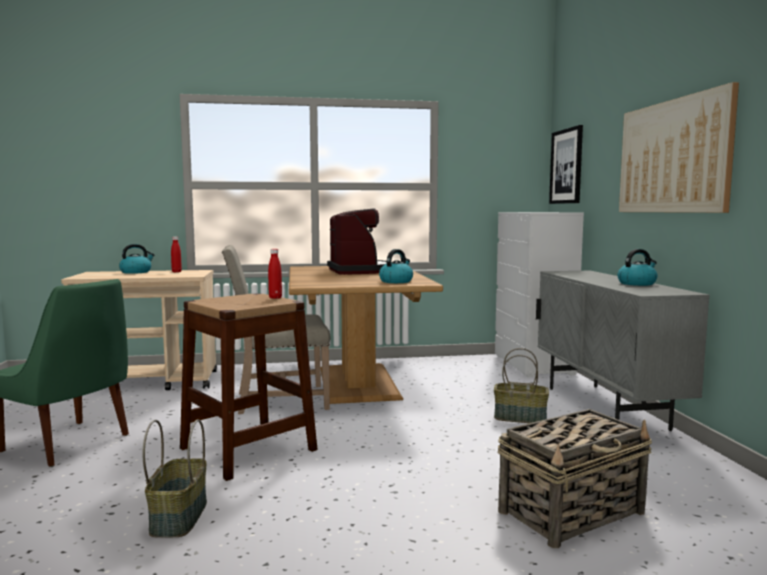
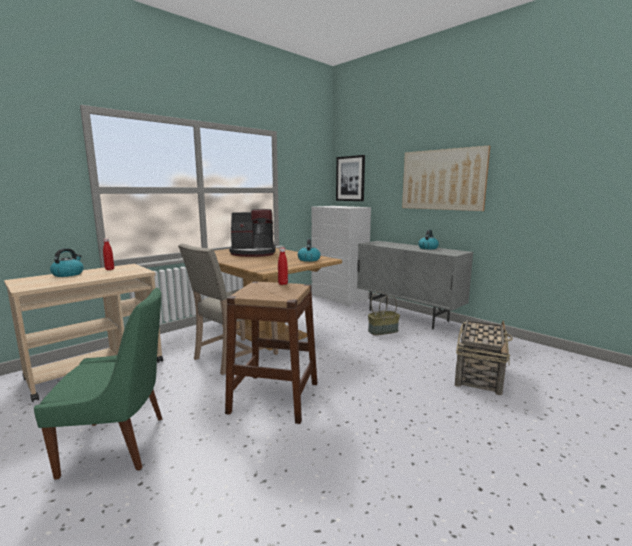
camera: 35 degrees left, 5 degrees up
basket [143,419,207,538] -> none
coffee machine [327,208,387,275] -> coffee machine turned 135 degrees clockwise [229,209,275,257]

